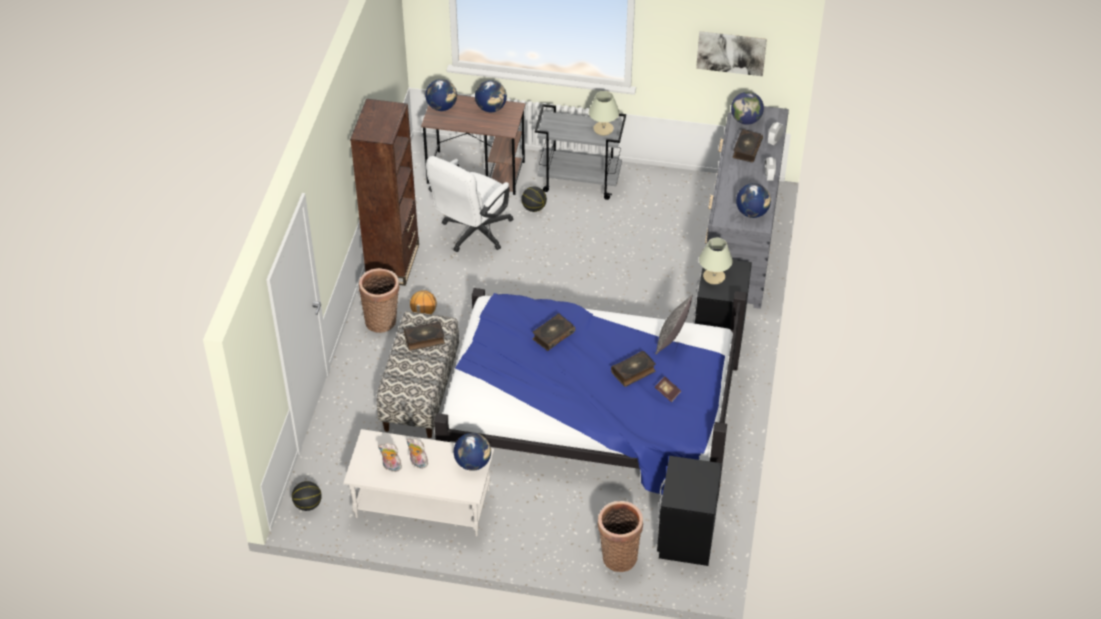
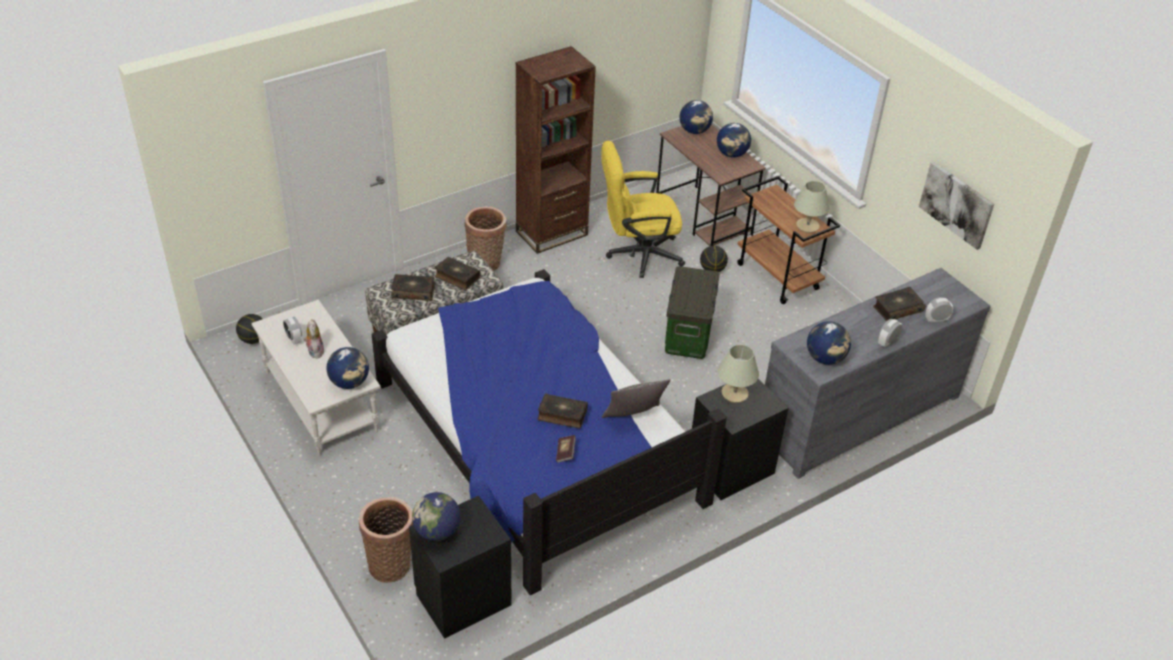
camera: 45 degrees right, 5 degrees down
plush toy [378,443,402,472] -> alarm clock [283,317,302,344]
basketball [410,290,437,314] -> none
white office chair [426,156,514,252] -> yellow office chair [601,141,685,278]
book [532,313,575,351] -> book moved to [391,274,435,301]
grey cart [535,104,626,200] -> brown cart [737,176,840,304]
globe [731,92,764,125] -> globe moved to [412,492,461,541]
none -> storage box [665,266,720,359]

